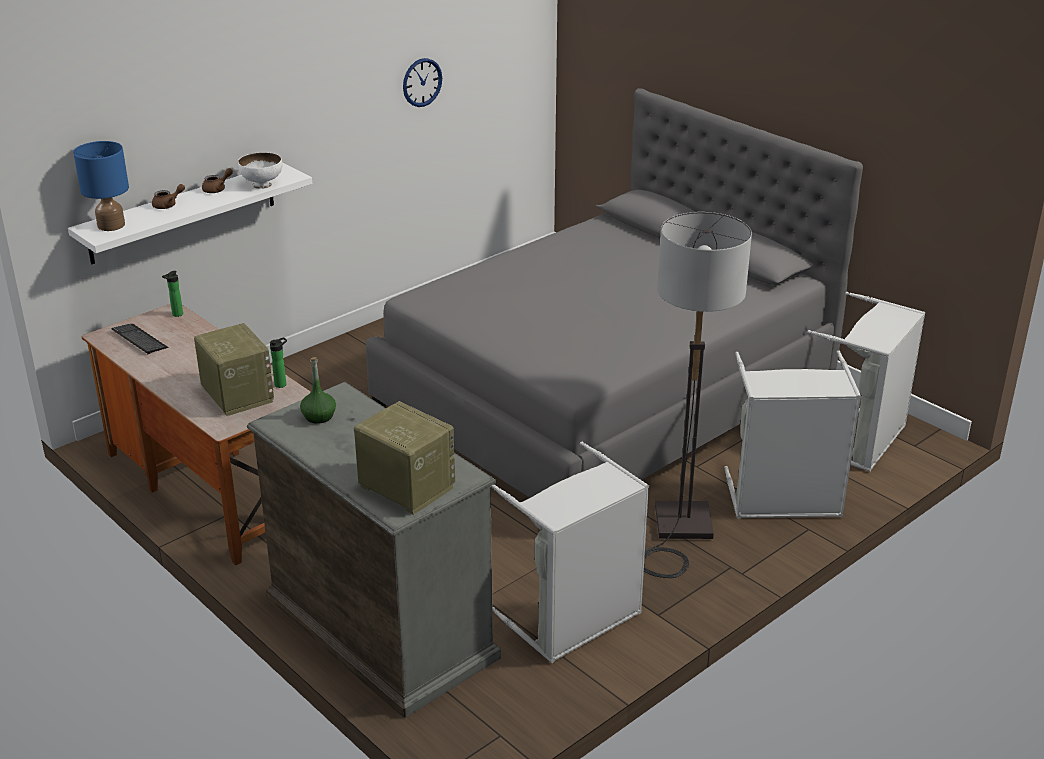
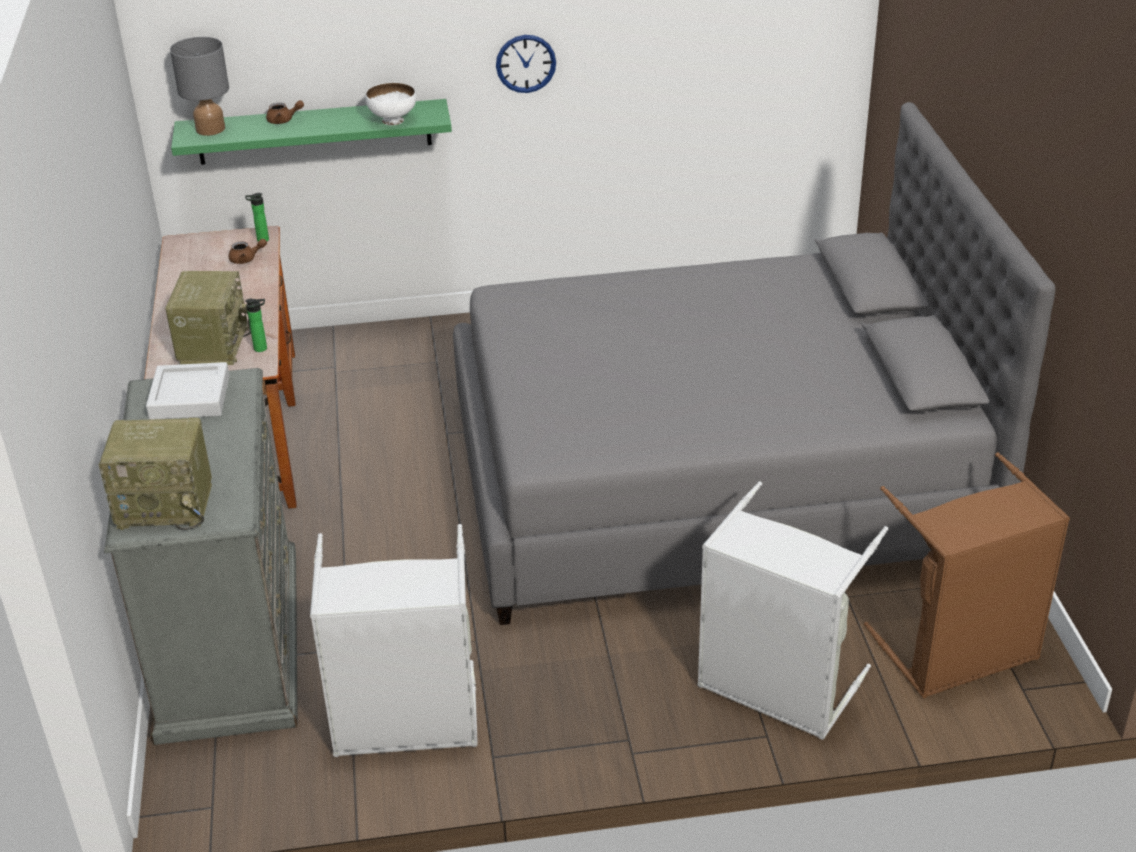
camera: 35 degrees right, 5 degrees up
white shelf [68,162,312,264] -> green shelf [171,99,452,165]
blue table lamp [73,141,129,231] -> grey table lamp [170,37,229,136]
keyboard [111,324,168,355] -> none
brown teapot [202,168,233,193] -> brown teapot moved to [229,239,267,264]
green bottle [300,357,336,424] -> grey tray [146,362,229,420]
radio [354,401,455,515] -> radio turned 105 degrees clockwise [99,418,212,530]
wall clock [403,58,442,107] -> wall clock moved to [496,35,556,93]
floor lamp [644,212,752,578] -> none
grey laundry basket [807,292,925,472] -> brown laundry basket [864,452,1070,698]

